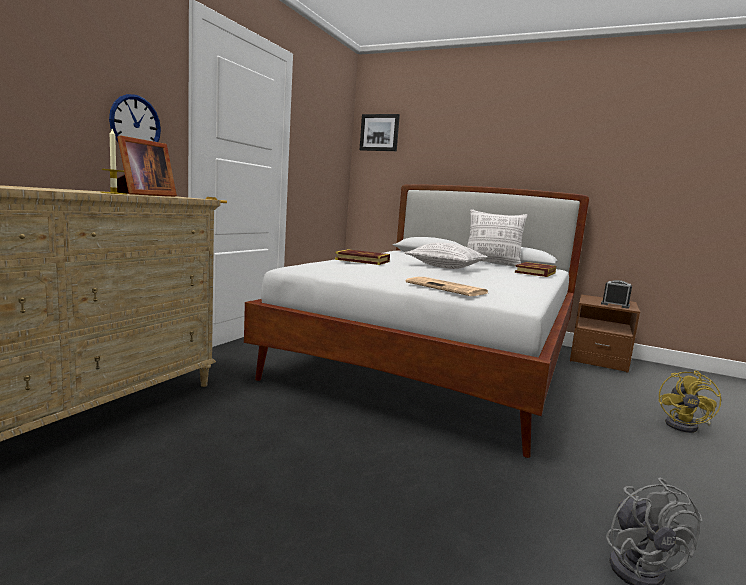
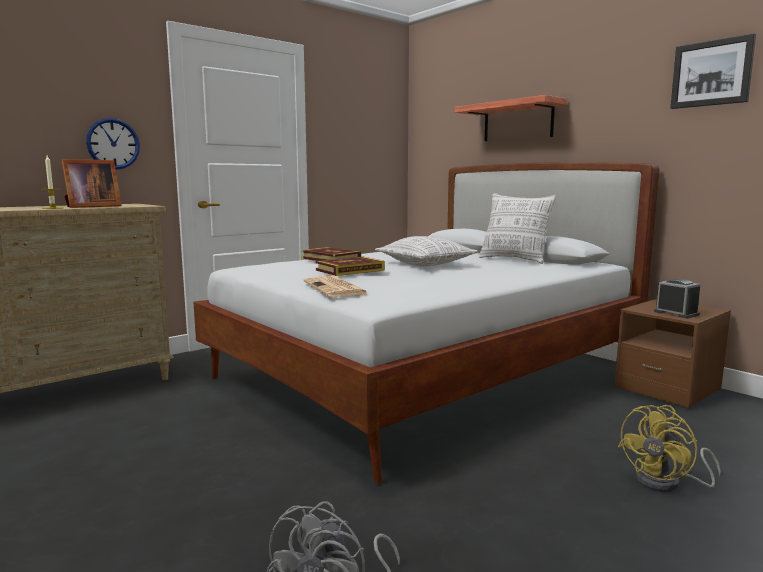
camera: 25 degrees right, 0 degrees up
picture [360,114,400,151] -> picture moved to [670,33,756,109]
book [515,262,556,277] -> book moved to [315,257,385,276]
none -> shelf [455,95,567,141]

